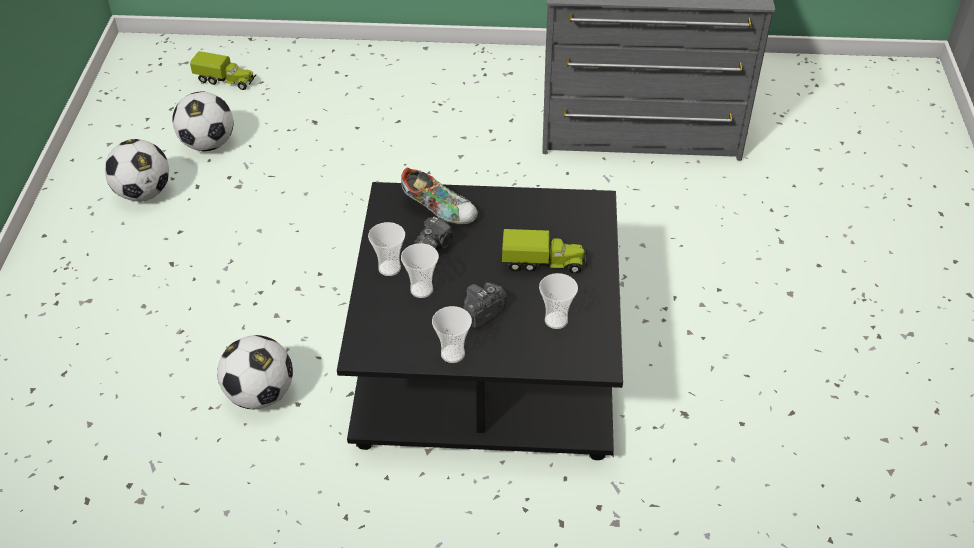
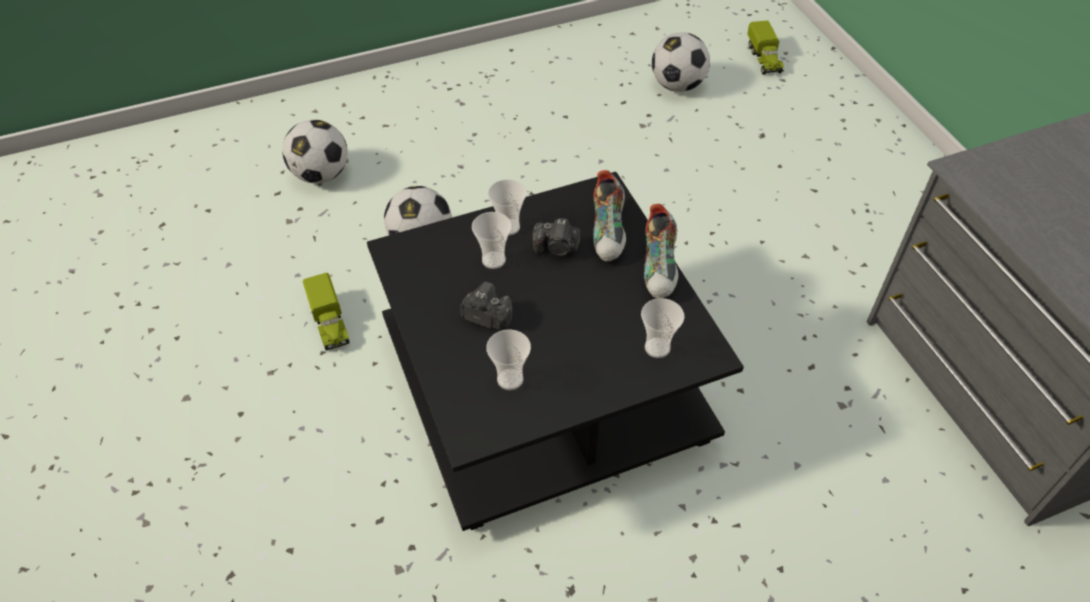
camera: 65 degrees right, 5 degrees up
football [105,139,169,201] -> football moved to [282,120,348,183]
cup [432,306,472,363] -> cup moved to [641,298,684,358]
toy truck [502,229,587,274] -> toy truck moved to [303,273,350,351]
none -> shoe [644,204,679,299]

